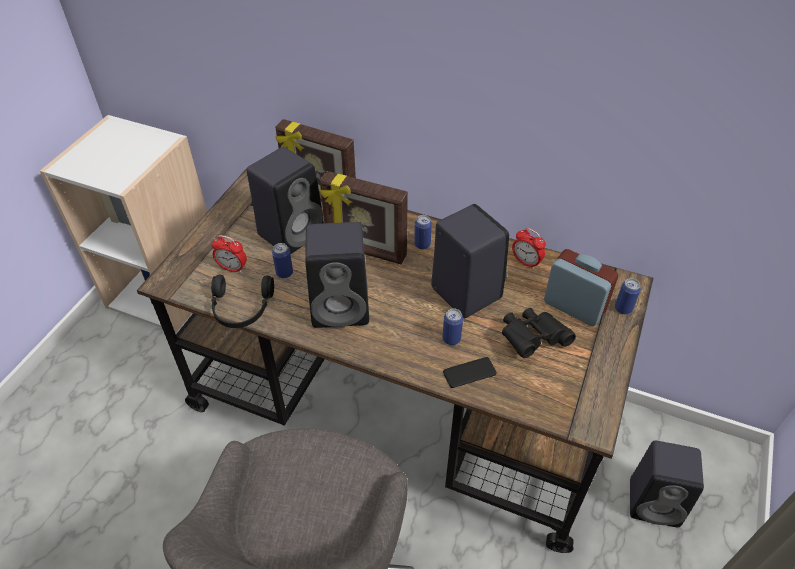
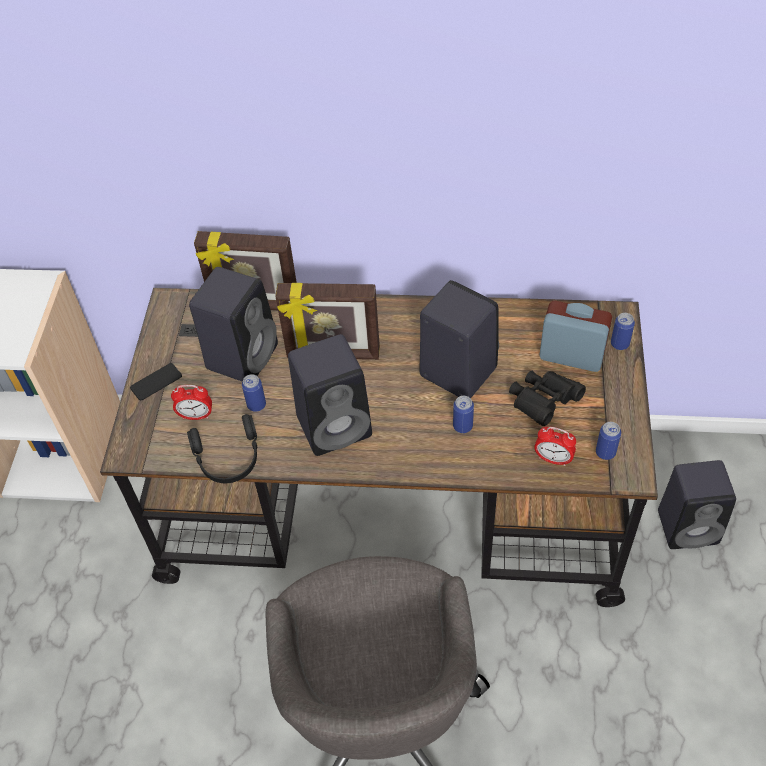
camera: 15 degrees left, 5 degrees up
can [414,215,432,250] -> can moved to [596,422,621,460]
phone [443,357,497,388] -> phone moved to [130,363,182,401]
alarm clock [512,228,546,269] -> alarm clock moved to [534,427,576,466]

